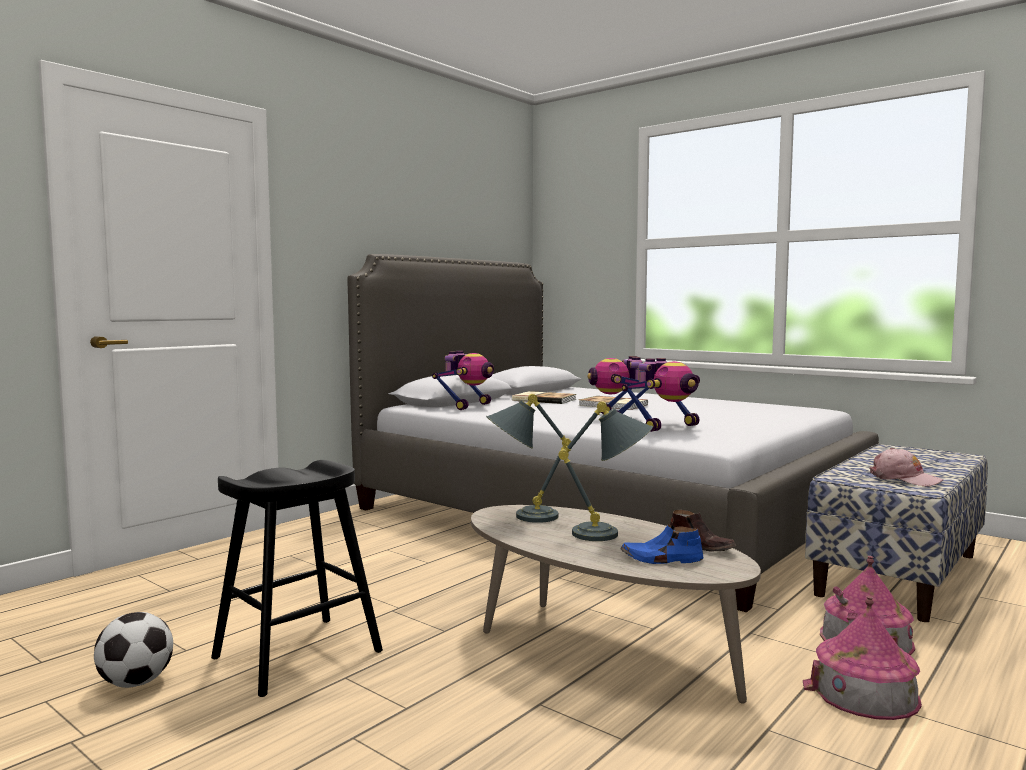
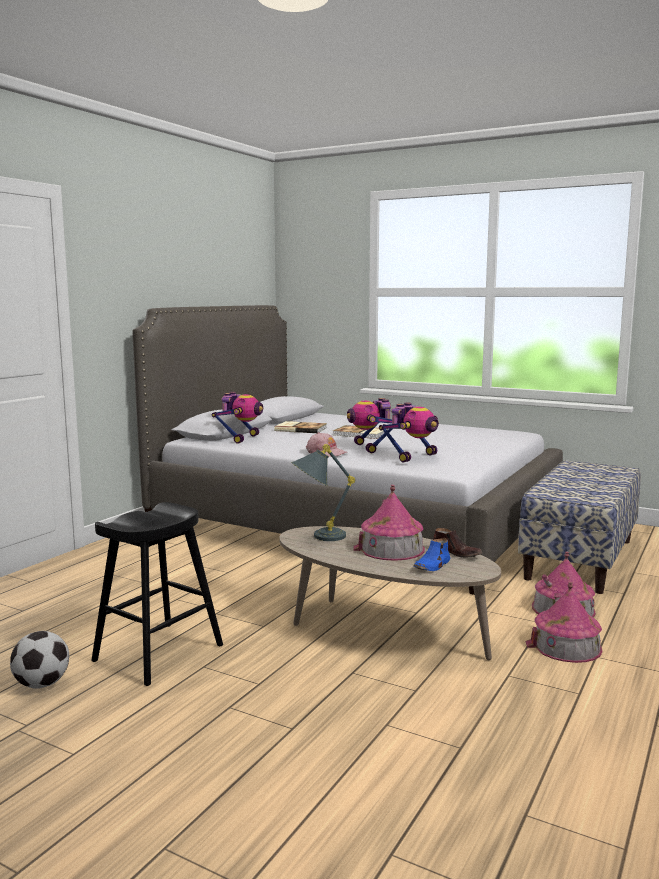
camera: 10 degrees left, 5 degrees up
grey table lamp [558,401,653,541] -> toy house [354,485,425,561]
blue shoe [620,525,703,564] -> blue shoe turned 45 degrees counterclockwise [413,538,450,571]
pink cap [870,448,944,486] -> pink cap moved to [306,432,348,457]

